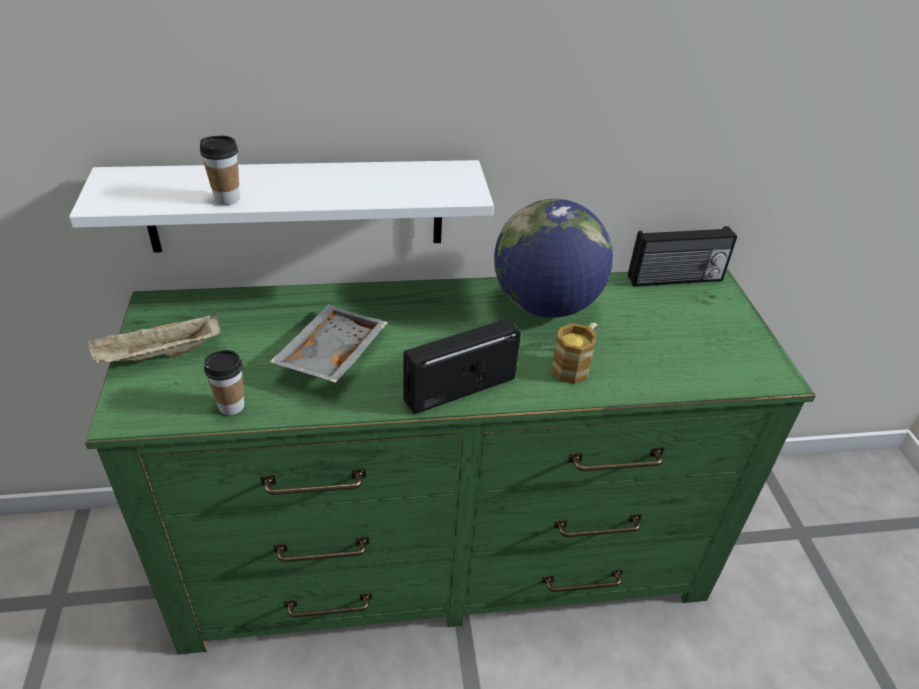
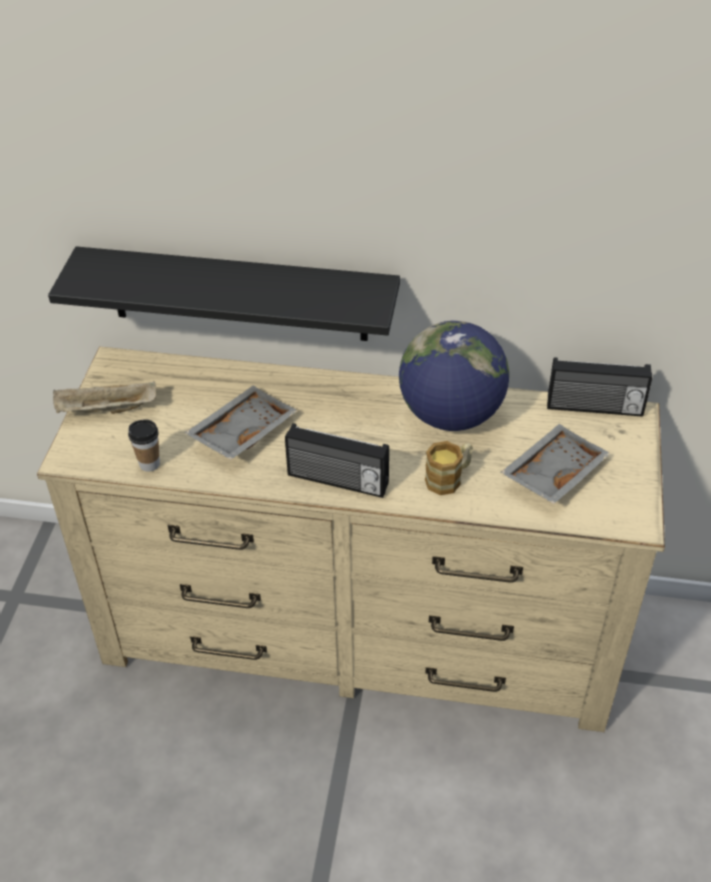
camera: 20 degrees right, 5 degrees up
white shelf [69,160,494,253] -> black shelf [48,246,400,341]
green dresser [85,268,816,655] -> beige dresser [37,347,665,732]
cup [200,136,240,205] -> none
radio [403,318,521,414] -> radio turned 150 degrees counterclockwise [285,423,389,498]
none -> grey tray [501,424,611,504]

